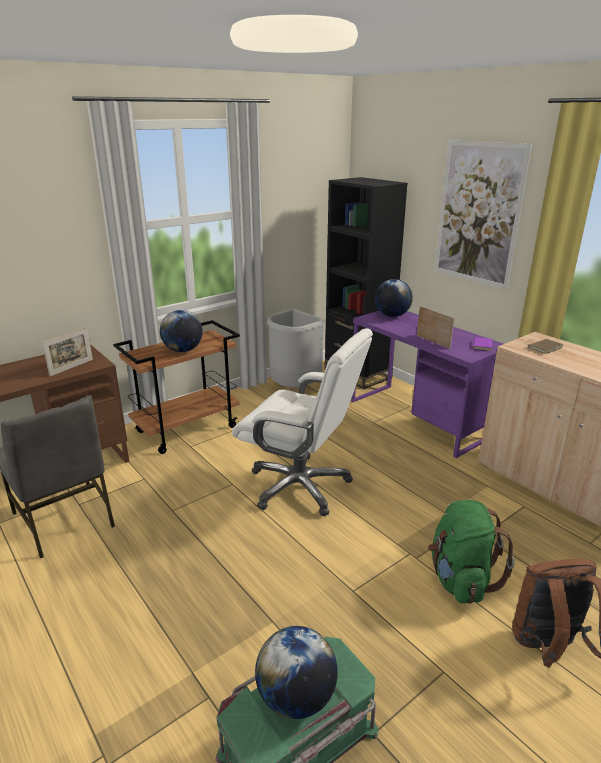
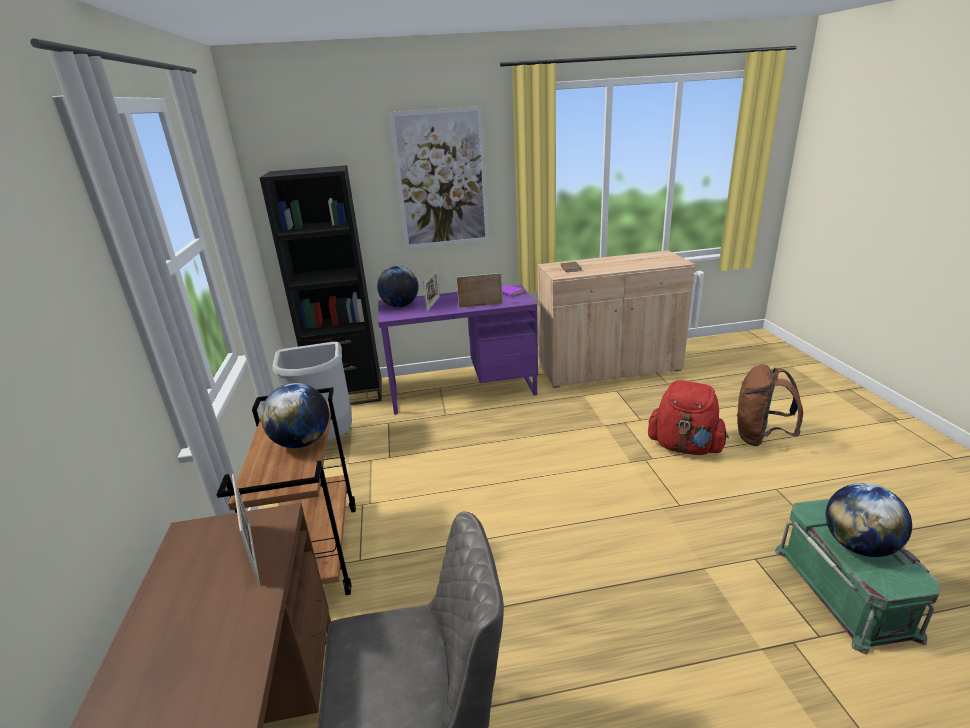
camera: 60 degrees left, 0 degrees up
white office chair [232,328,373,516] -> none
green backpack [428,500,515,604] -> red backpack [648,380,729,455]
none -> picture frame [423,268,440,312]

